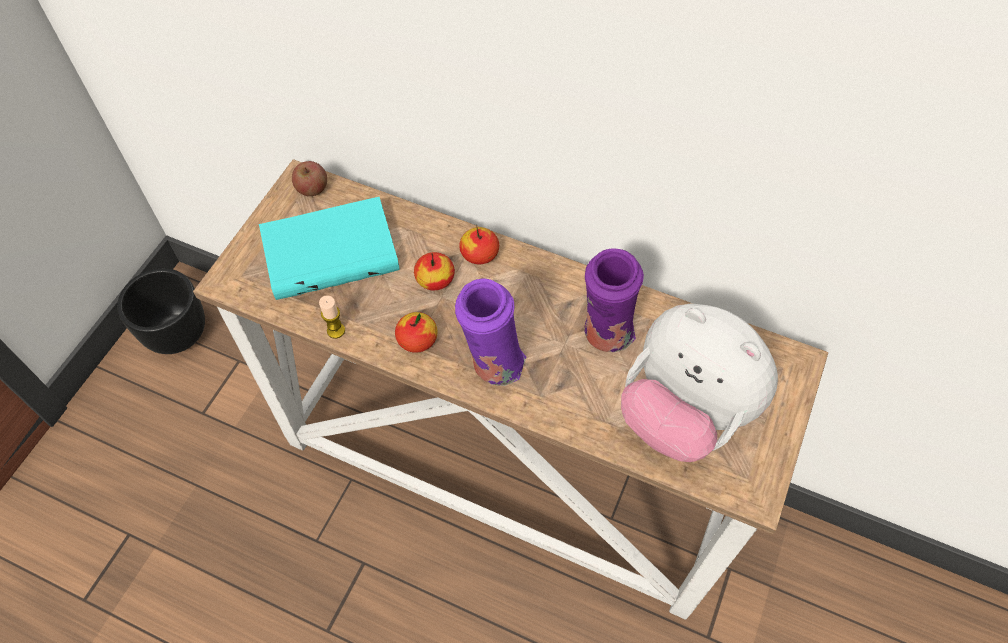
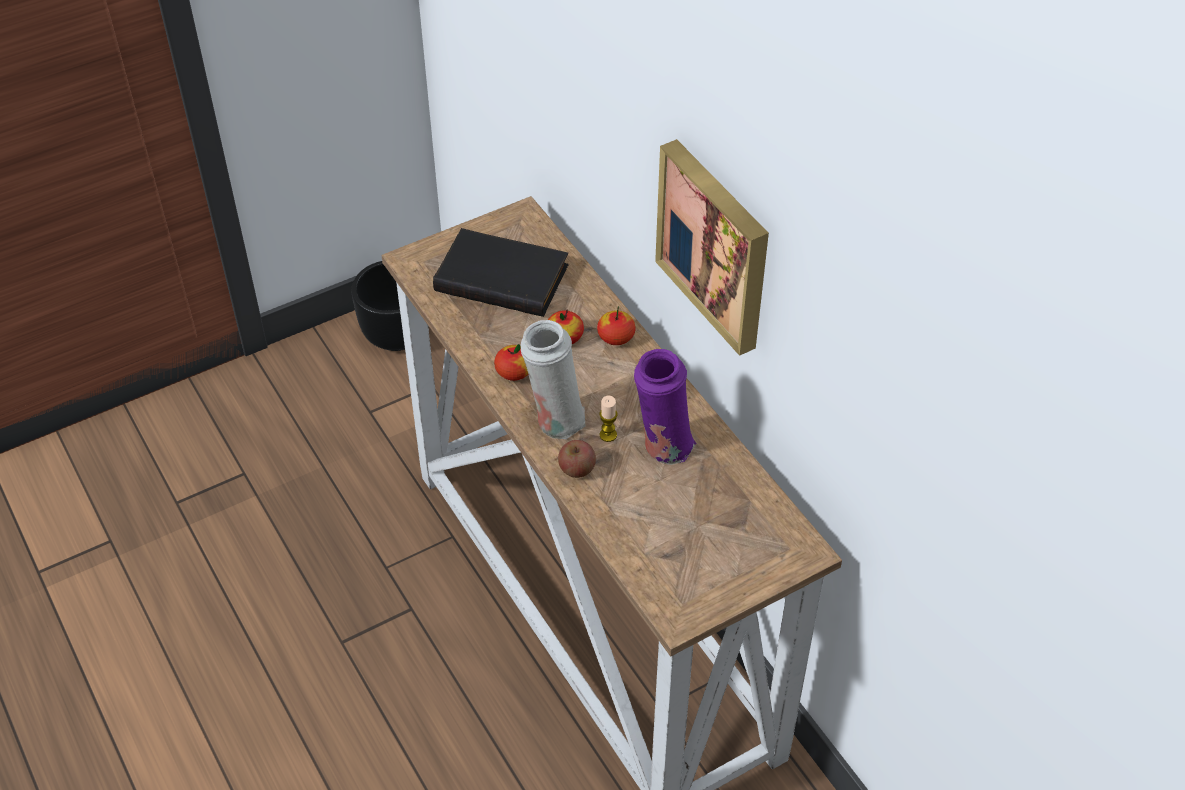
camera: 35 degrees right, 10 degrees down
turquoise book [259,197,400,300] -> black book [433,228,569,317]
apple [292,161,327,196] -> apple moved to [558,440,596,478]
candle [319,295,345,339] -> candle moved to [600,396,618,442]
purple vase [455,278,527,386] -> white vase [521,320,586,439]
plush toy [621,303,778,462] -> none
none -> picture [655,139,769,356]

